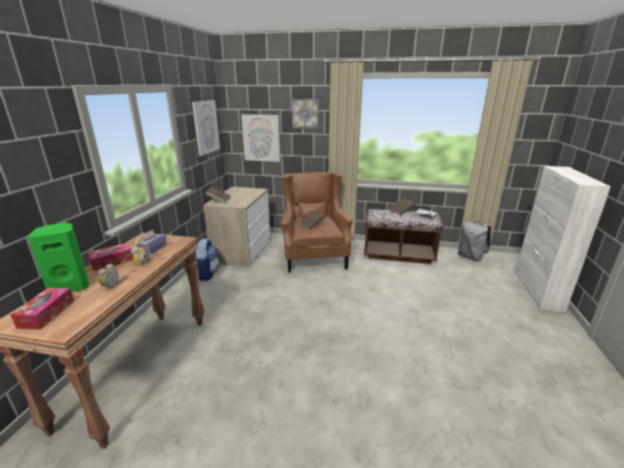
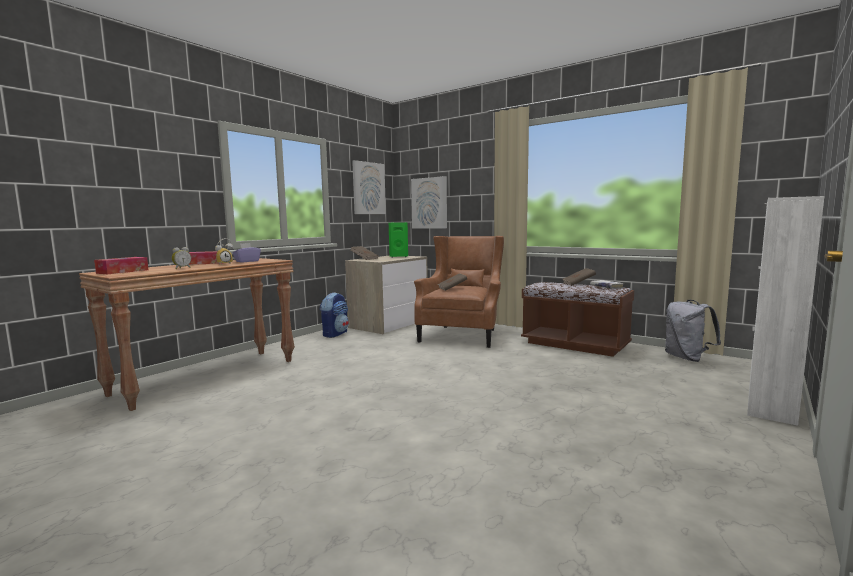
camera: 25 degrees right, 15 degrees down
green speaker [27,223,89,292] -> green speaker moved to [389,222,408,257]
picture [292,99,319,128] -> none

